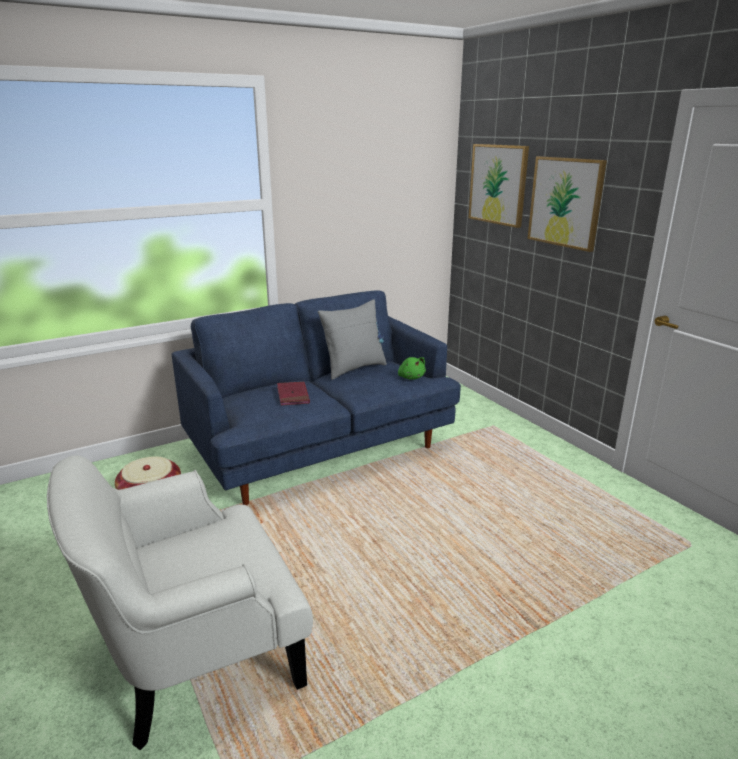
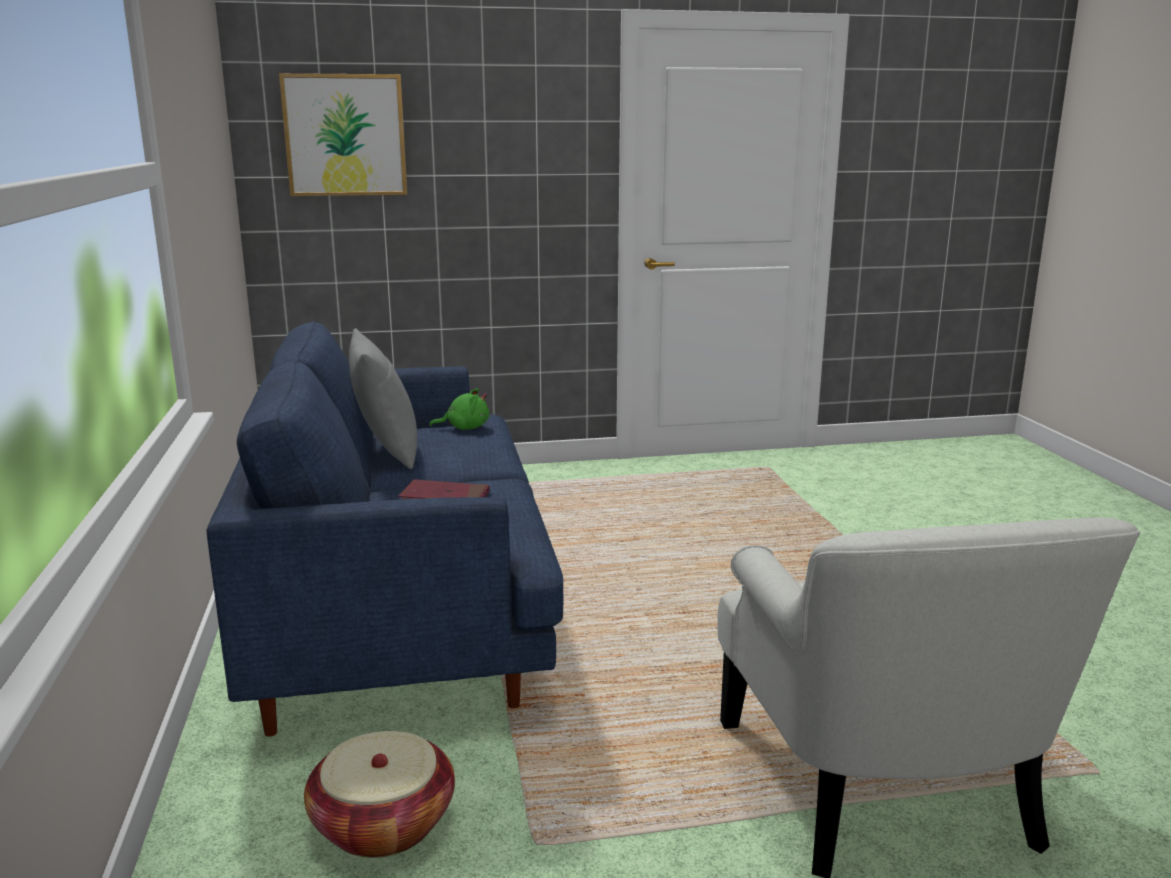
camera: 70 degrees left, 5 degrees down
picture [528,156,607,252] -> none

